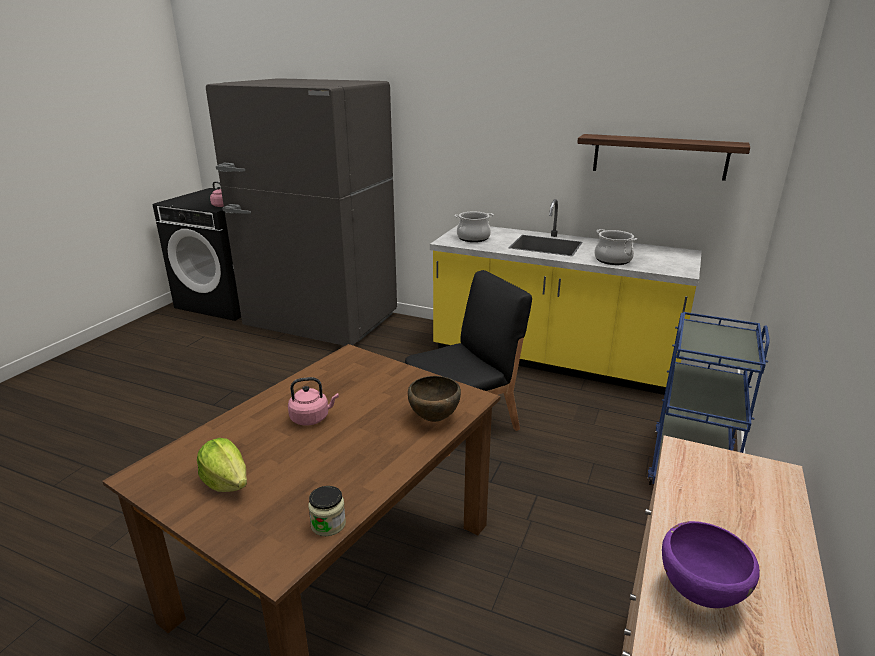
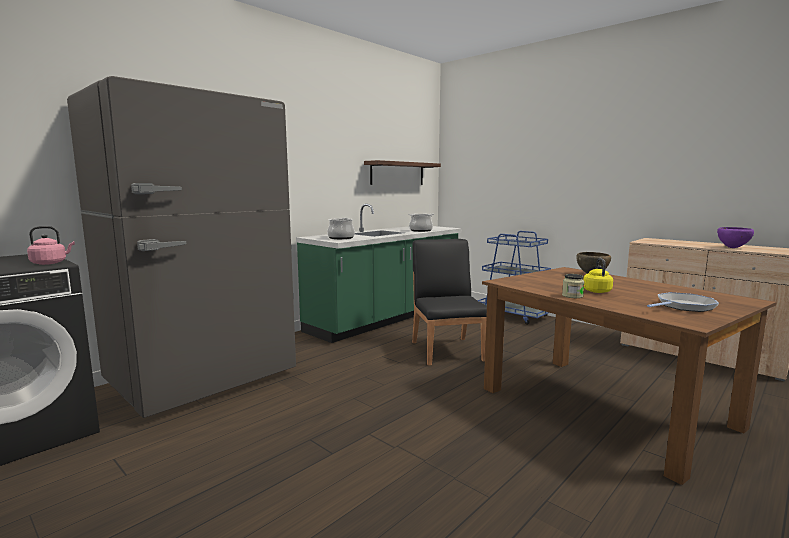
camera: 70 degrees left, 15 degrees down
lettuce [197,438,247,492] -> frying pan [647,292,719,312]
pink kettle [288,377,339,426] -> yellow kettle [583,258,613,293]
jar [308,486,346,536] -> jar moved to [562,274,585,298]
yellow counter [430,199,702,395] -> green counter [296,204,462,343]

